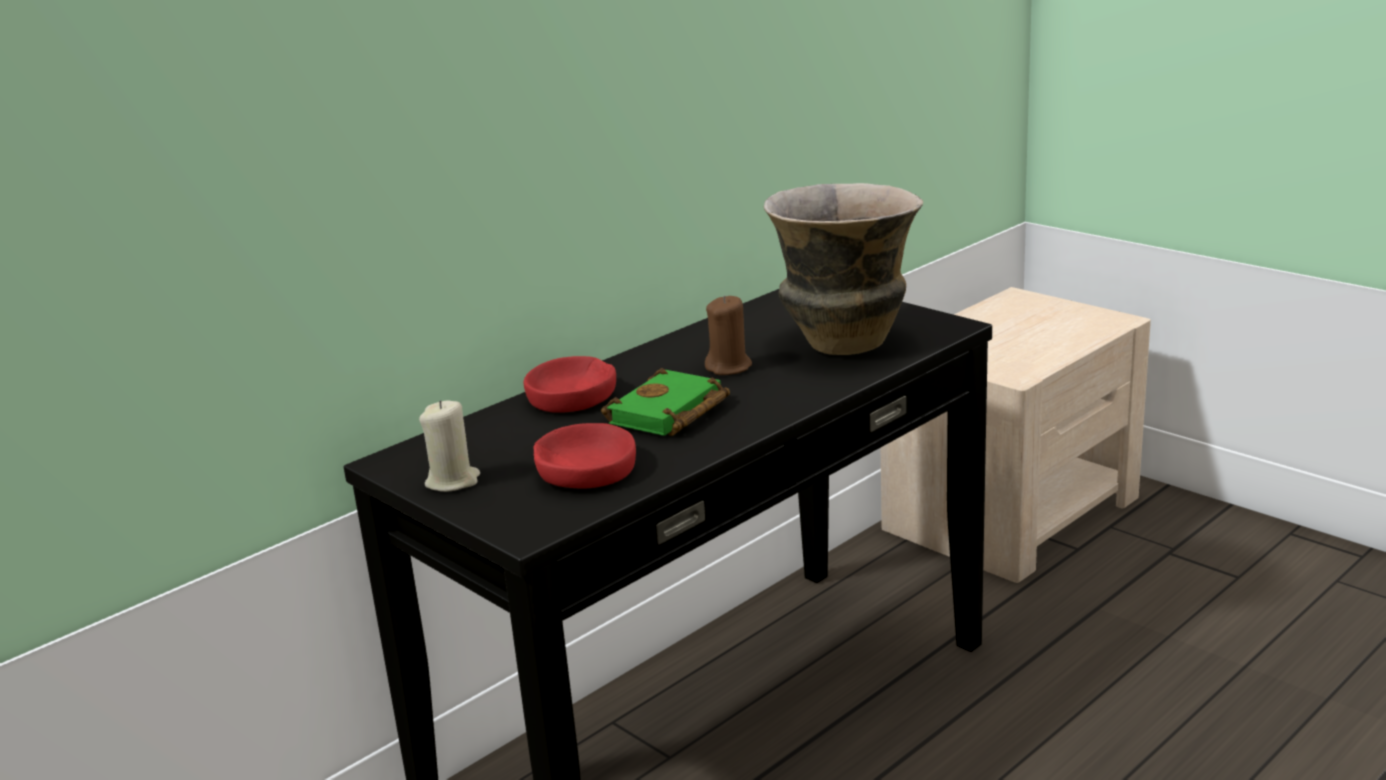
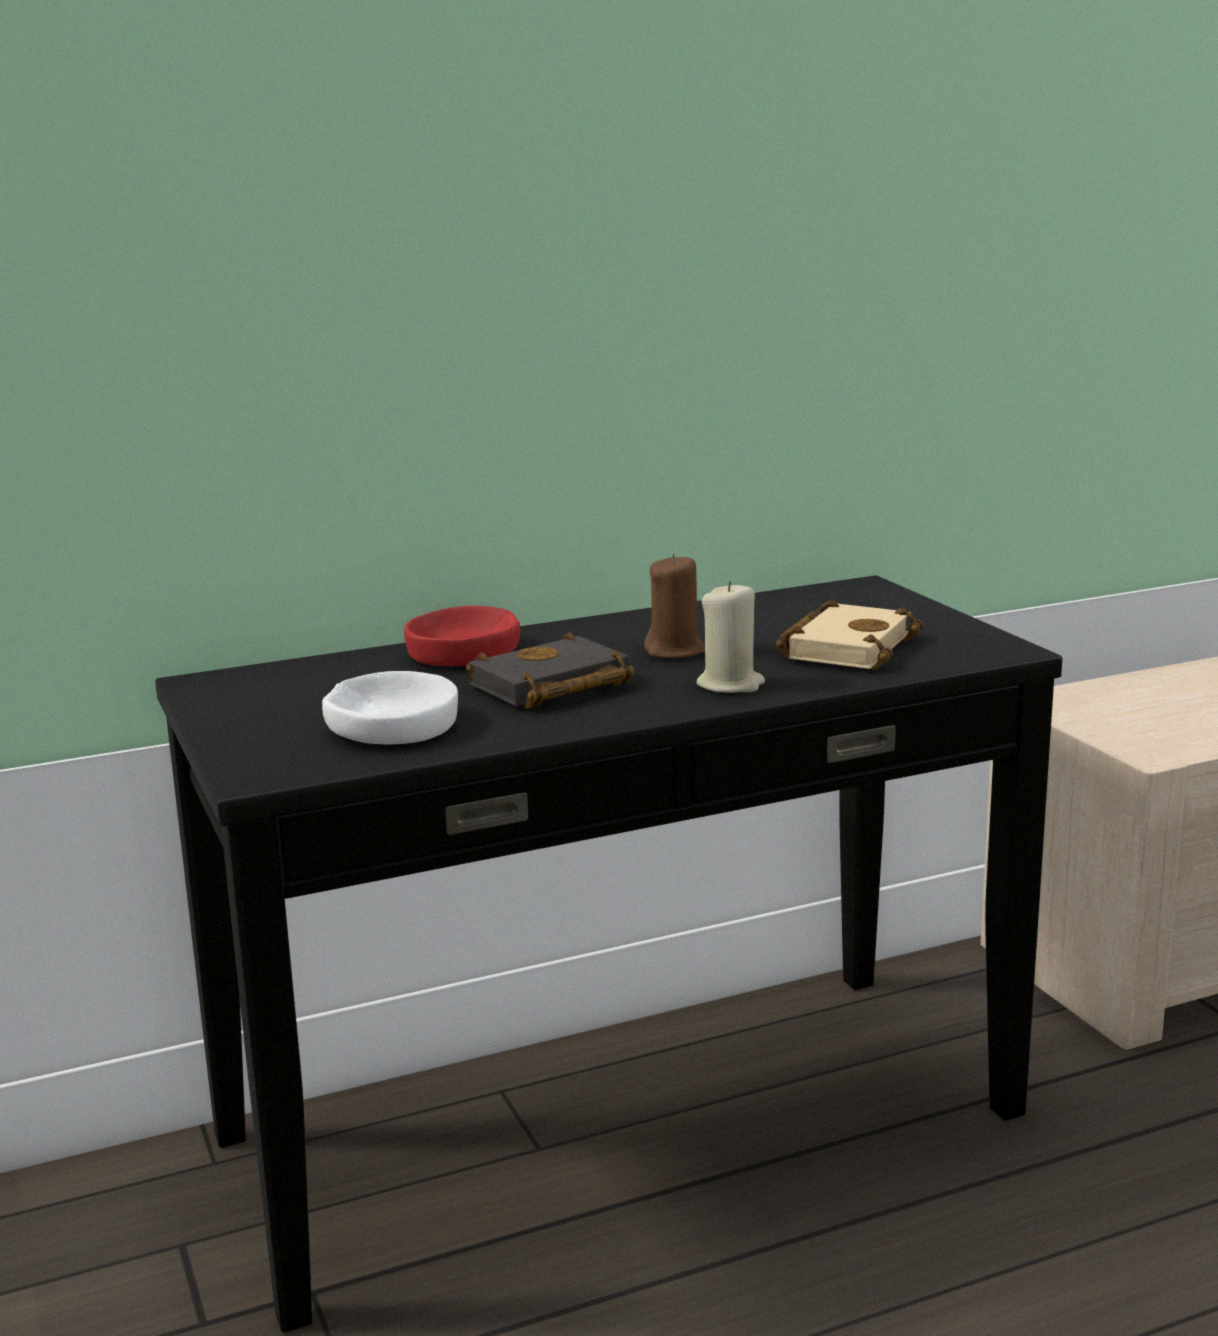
camera: 20 degrees right, 5 degrees down
beige candle [419,400,480,492] -> beige candle moved to [697,581,765,693]
red bowl [534,423,636,489] -> white bowl [322,671,458,744]
green book [601,368,730,436] -> black book [466,632,635,709]
vase [764,183,923,355] -> beige book [775,600,924,670]

